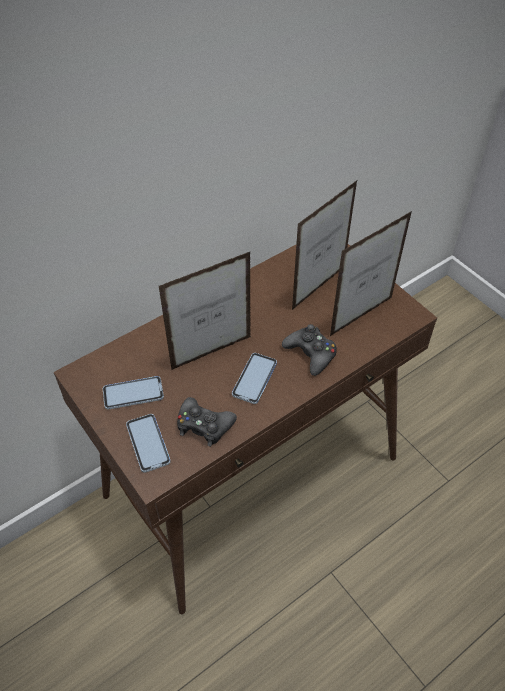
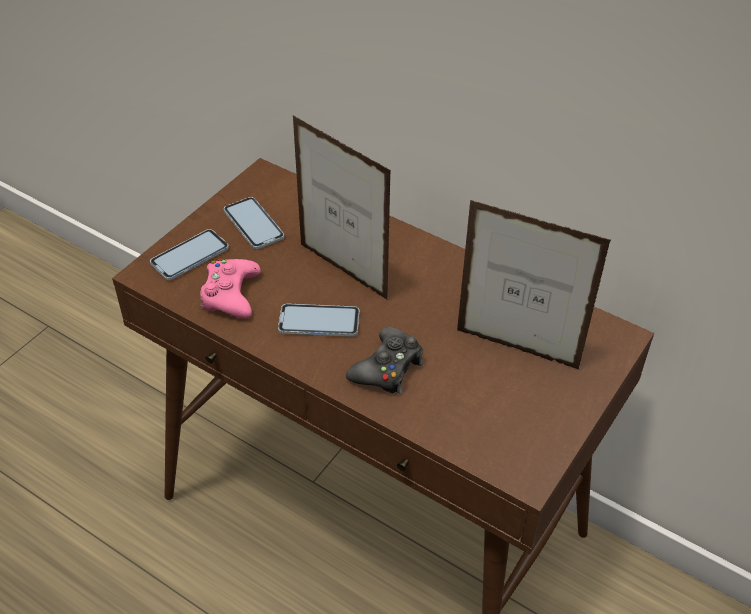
camera: 70 degrees right, 5 degrees down
black game controller [177,397,237,447] -> pink game controller [200,258,261,318]
picture frame [330,211,412,336] -> none

